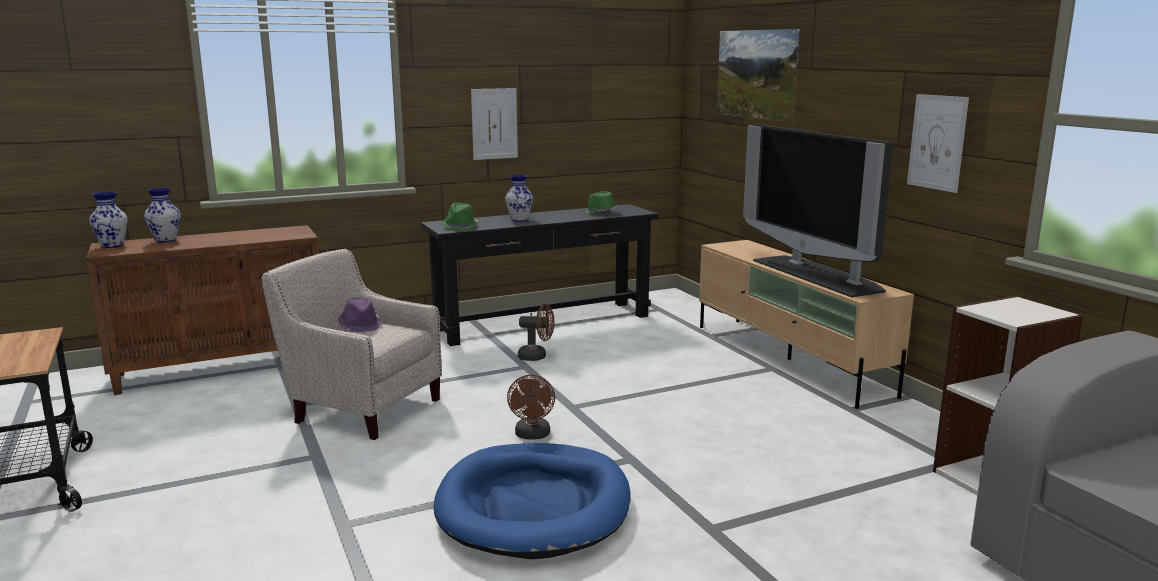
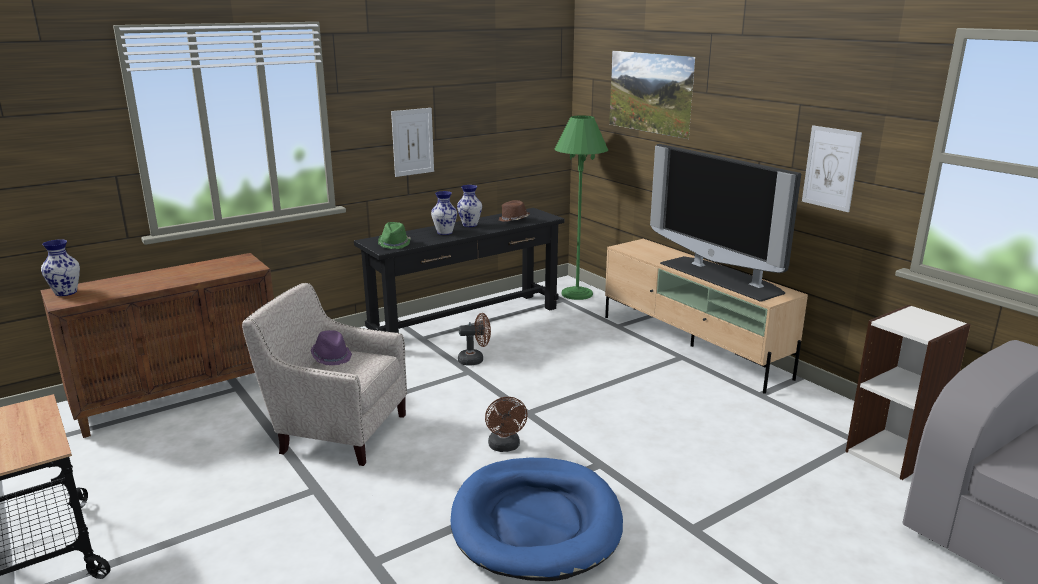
camera: 10 degrees left, 5 degrees up
vase [144,188,181,243] -> vase moved to [457,185,482,227]
green hat [584,191,618,213] -> brown hat [499,200,530,222]
none -> green floor lamp [555,115,608,300]

